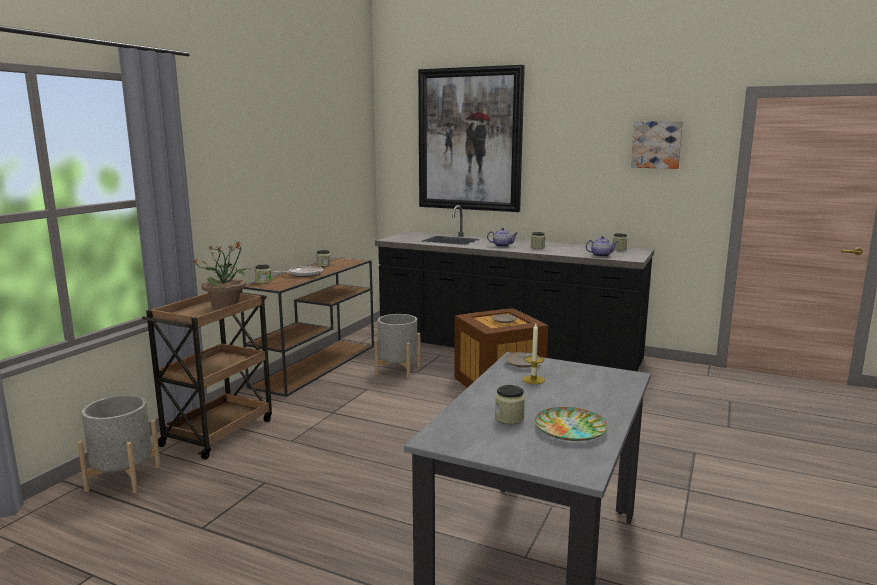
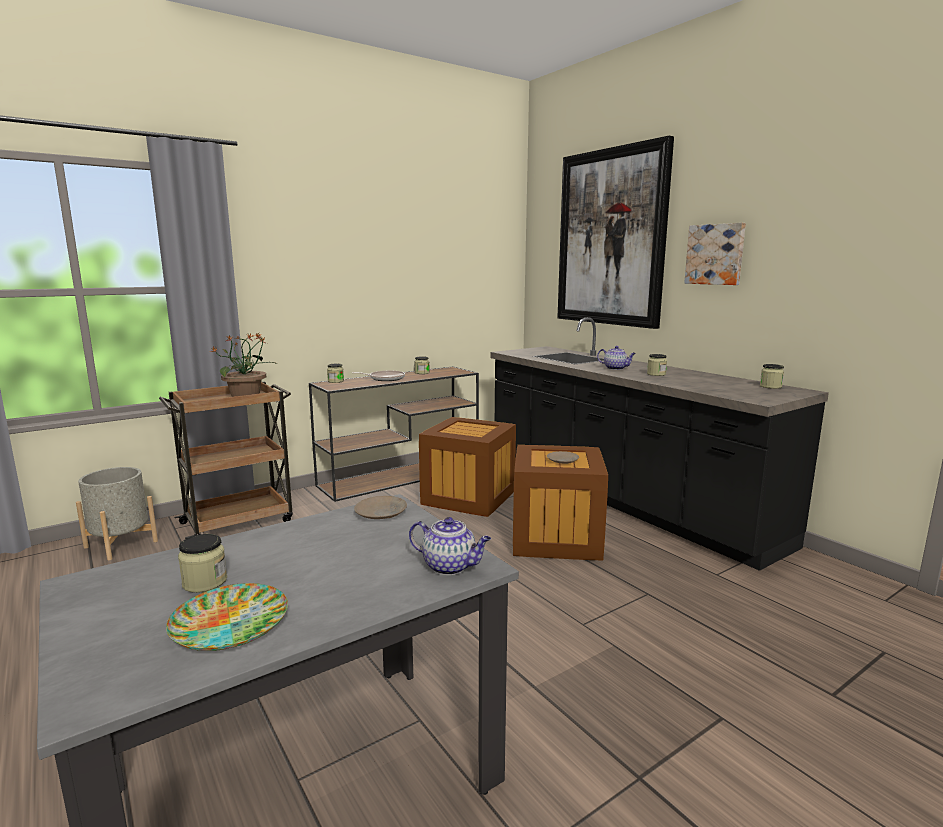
camera: 30 degrees right, 0 degrees up
grey planter [374,314,421,379] -> crate [419,417,516,517]
candle [522,324,545,384] -> none
teapot [585,236,618,257] -> teapot moved to [409,517,491,575]
picture [631,121,683,169] -> picture moved to [684,223,746,285]

